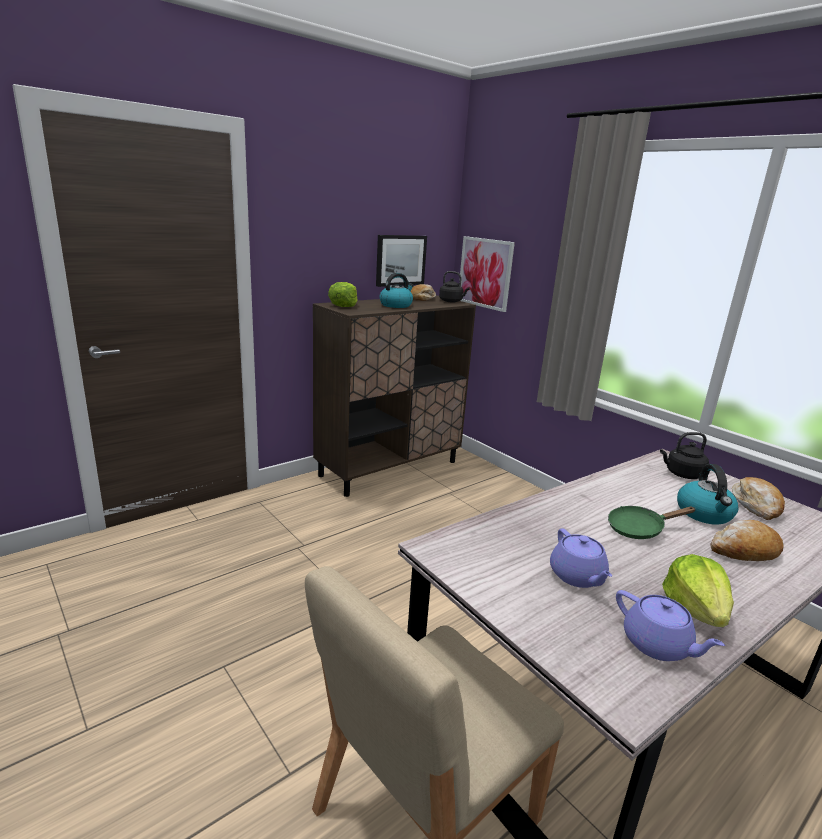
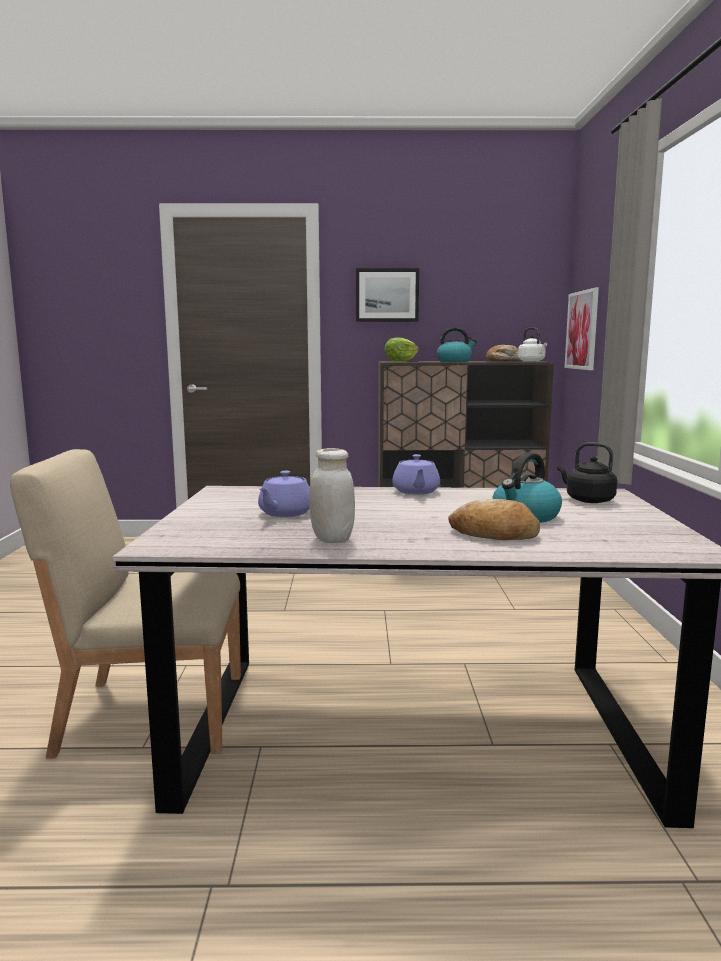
camera: 40 degrees right, 10 degrees down
picture [376,235,427,287] -> picture moved to [356,268,419,322]
black kettle [439,271,470,302] -> white kettle [518,327,547,362]
green frying pan [608,506,696,539] -> none
purple teapot [616,590,725,661] -> purple teapot moved to [392,454,440,495]
lettuce [662,554,734,627] -> white jar [309,448,355,543]
bread [732,477,785,520] -> none

